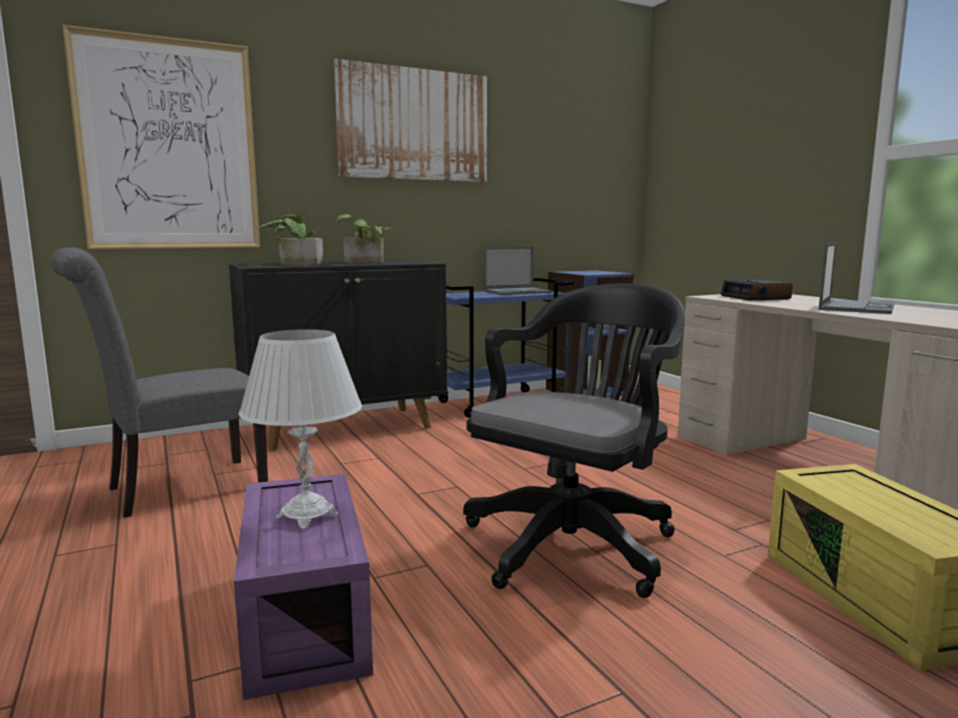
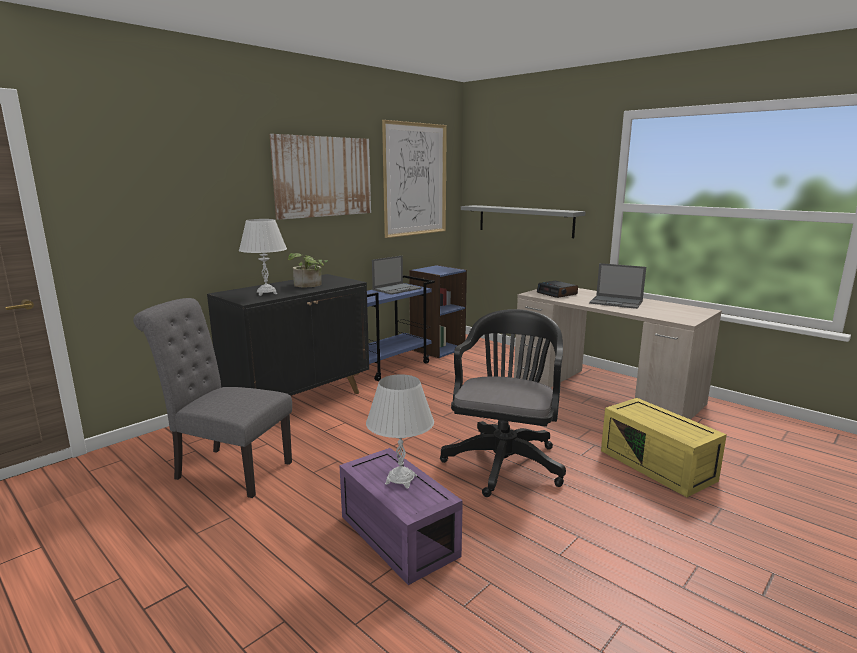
camera: 20 degrees left, 5 degrees up
grey chair [50,247,268,518] -> grey chair turned 75 degrees clockwise [133,298,292,498]
picture [62,25,260,249] -> picture moved to [382,120,447,238]
potted plant [260,214,323,266] -> white table lamp [239,219,287,296]
laptop [819,243,894,314] -> laptop turned 105 degrees clockwise [589,263,646,309]
none -> grey shelf [461,205,586,238]

